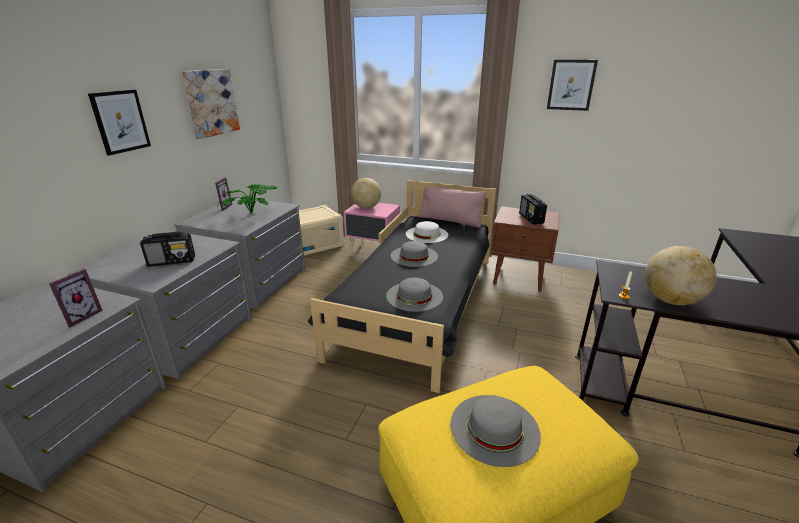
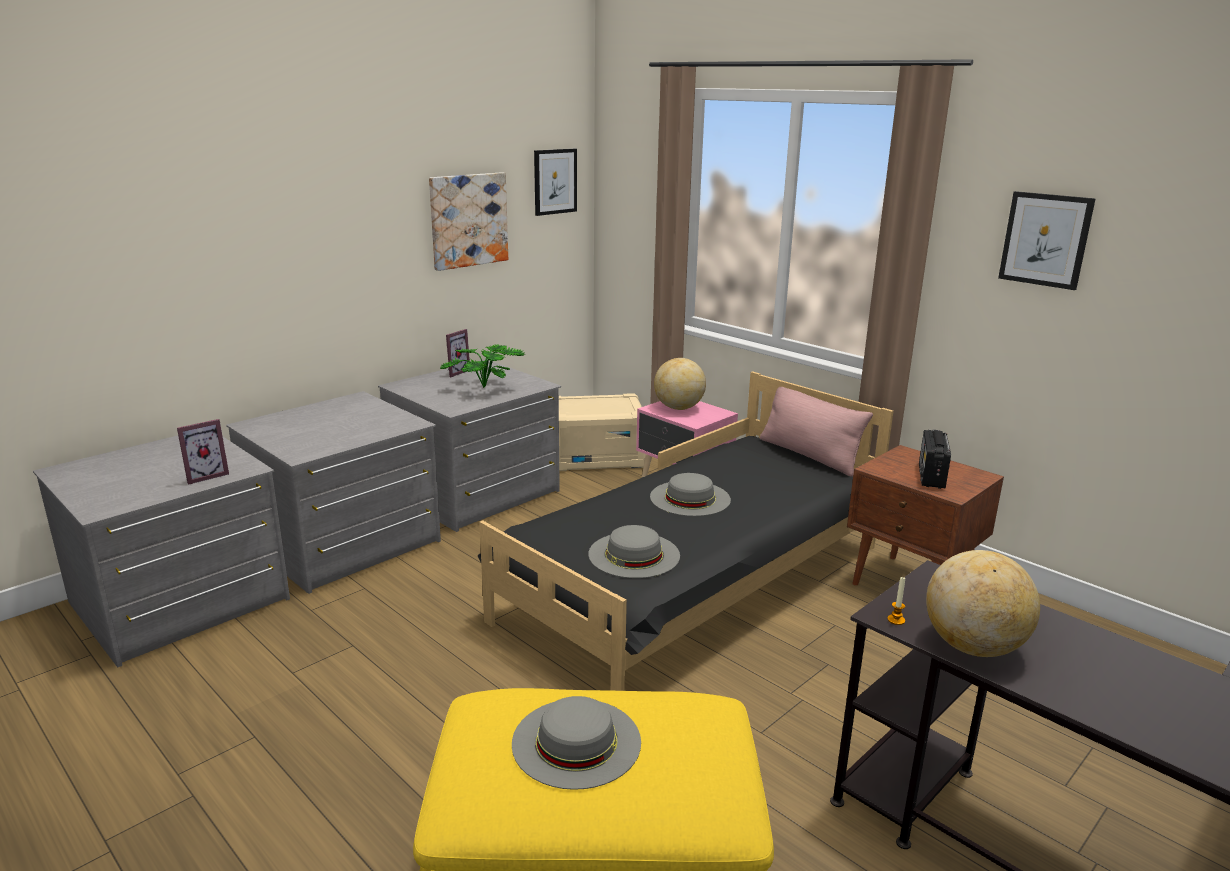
camera: 25 degrees right, 5 degrees down
picture [88,90,151,156] -> picture moved to [534,149,577,216]
radio [140,232,195,267] -> none
white hat [406,221,448,243] -> none

